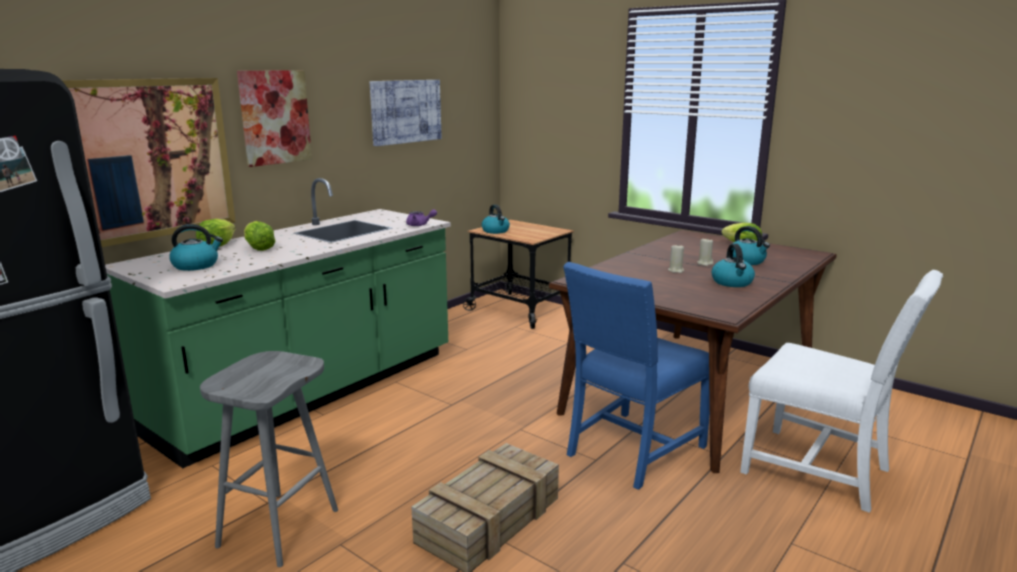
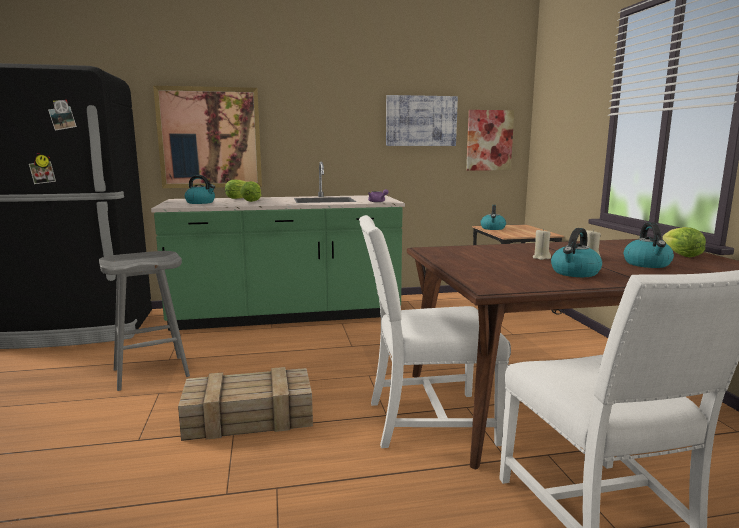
camera: 40 degrees right, 5 degrees down
picture [237,70,312,167] -> picture moved to [466,110,514,171]
blue chair [563,262,710,490] -> white chair [359,215,511,448]

